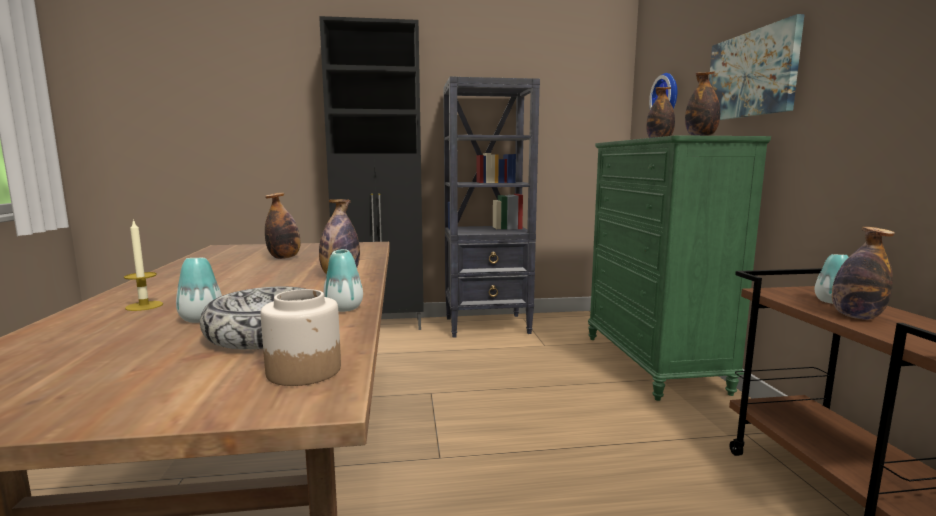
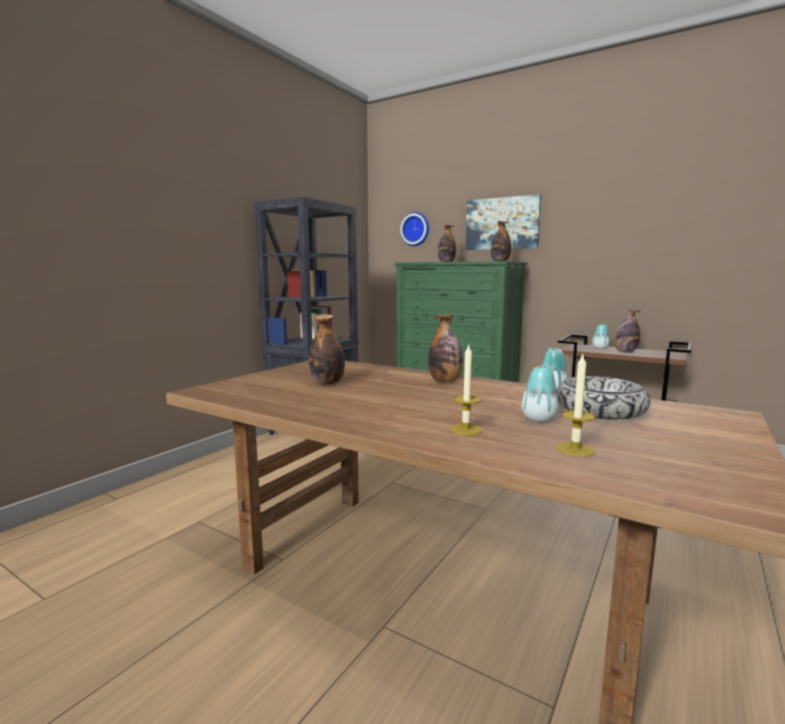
camera: 50 degrees left, 0 degrees up
jar [260,289,341,386] -> none
black cabinet [319,16,424,330] -> none
none -> candle [556,355,595,457]

